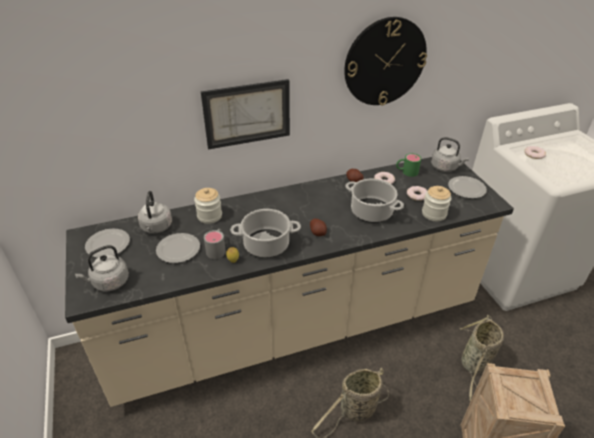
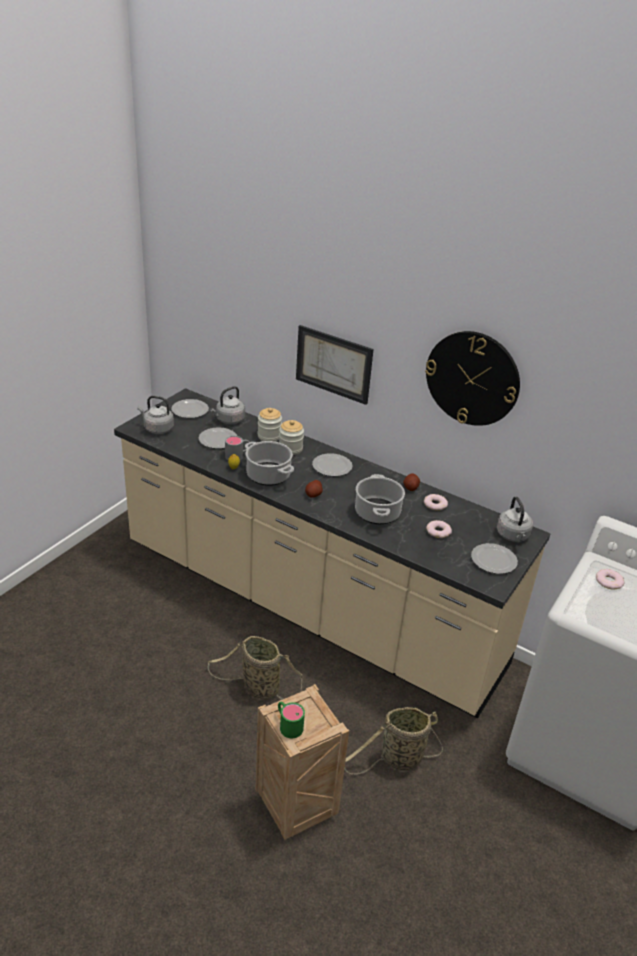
camera: 50 degrees right, 5 degrees down
green mug [396,153,421,177] -> green mug moved to [278,702,305,738]
jar [422,186,451,221] -> jar moved to [279,420,304,455]
none -> plate [312,453,352,476]

